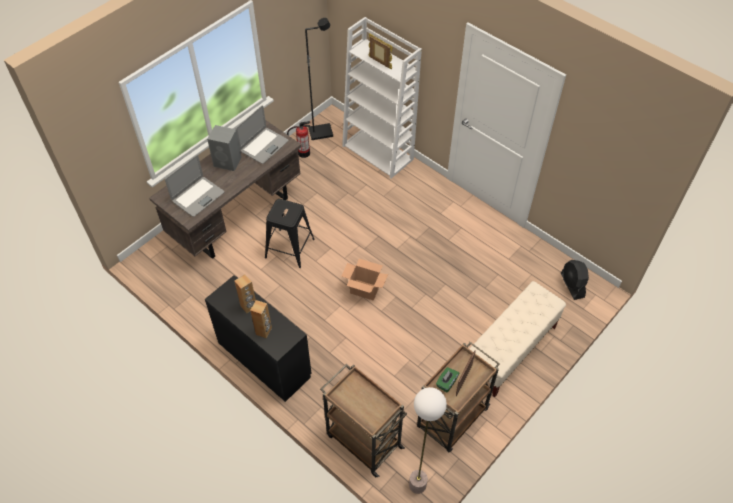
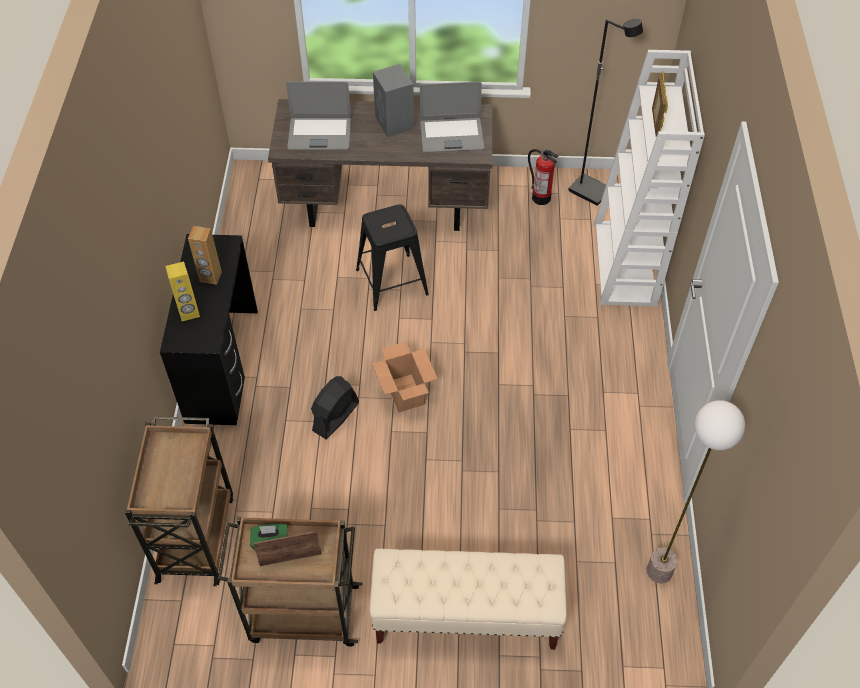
camera: 50 degrees right, 0 degrees up
brown speaker [250,300,272,338] -> yellow speaker [165,261,200,321]
floor lamp [409,387,447,494] -> floor lamp moved to [647,400,745,583]
black fan [561,260,589,300] -> black fan moved to [311,376,359,439]

